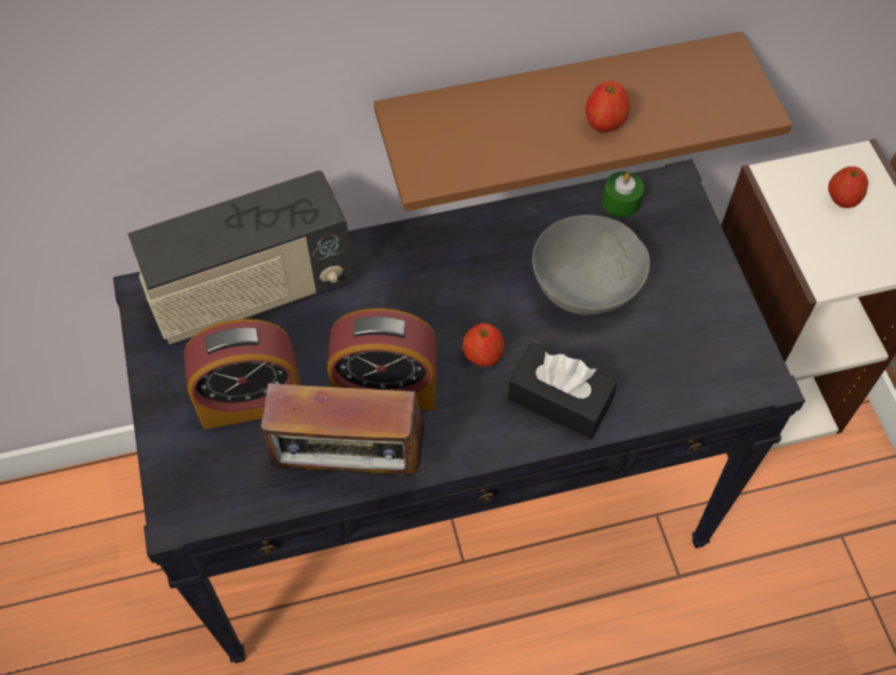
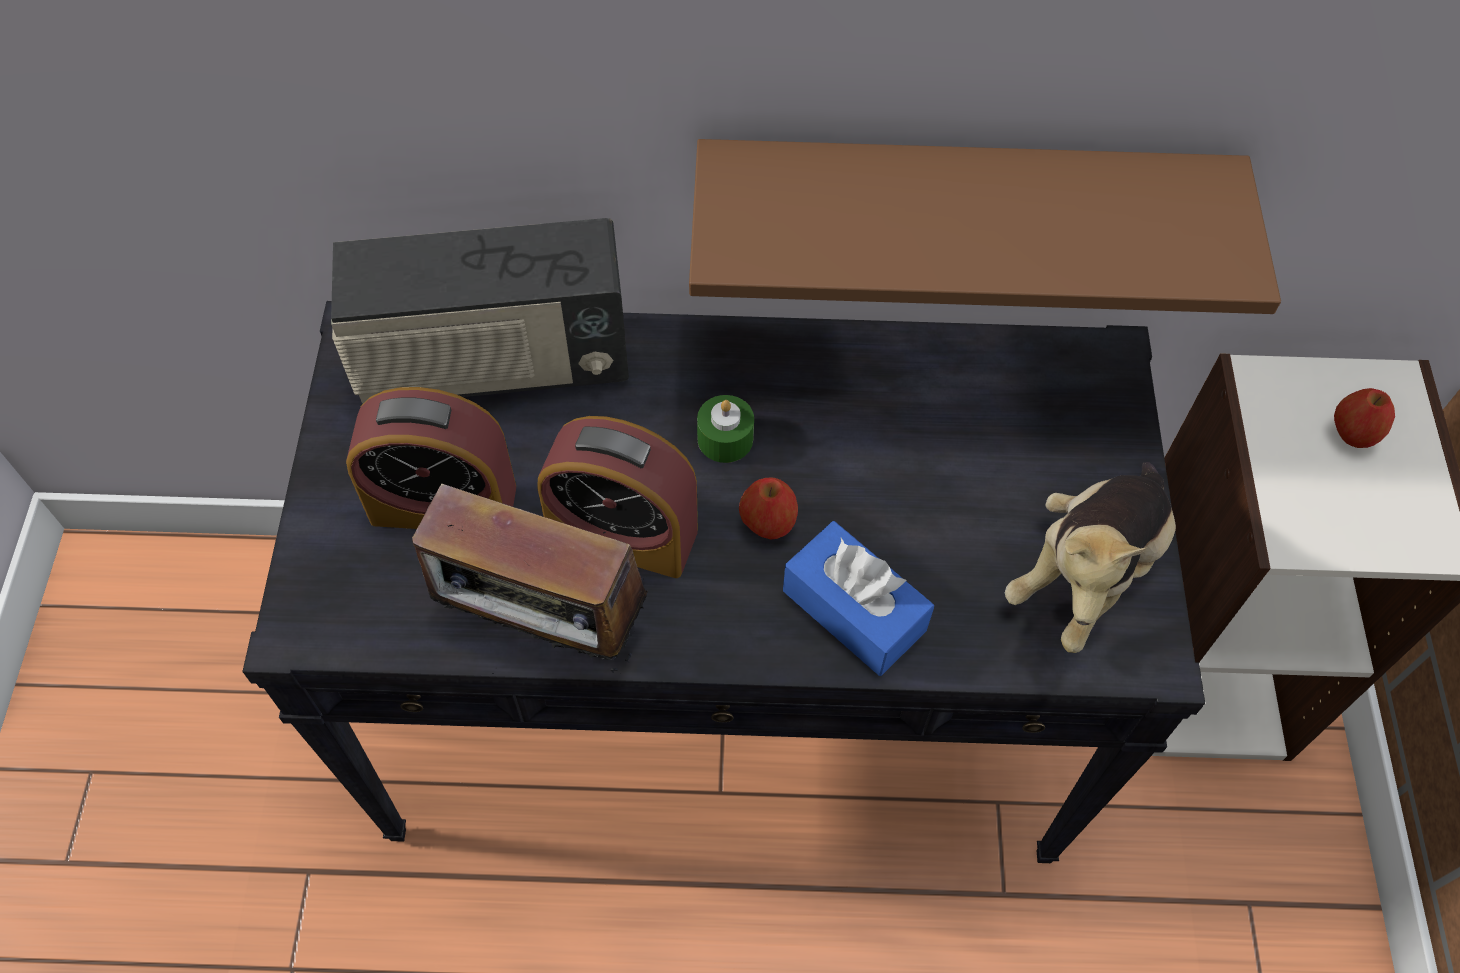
camera: 15 degrees right, 0 degrees up
black tissue box [508,342,617,439] -> blue tissue box [783,521,934,676]
grey bowl [532,215,650,315] -> none
apple [585,81,630,132] -> none
green candle [602,172,644,218] -> green candle moved to [697,395,754,463]
none -> plush toy [1005,462,1176,653]

